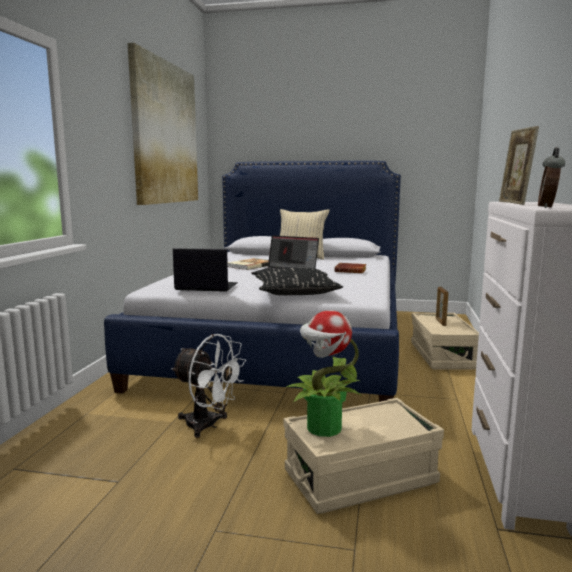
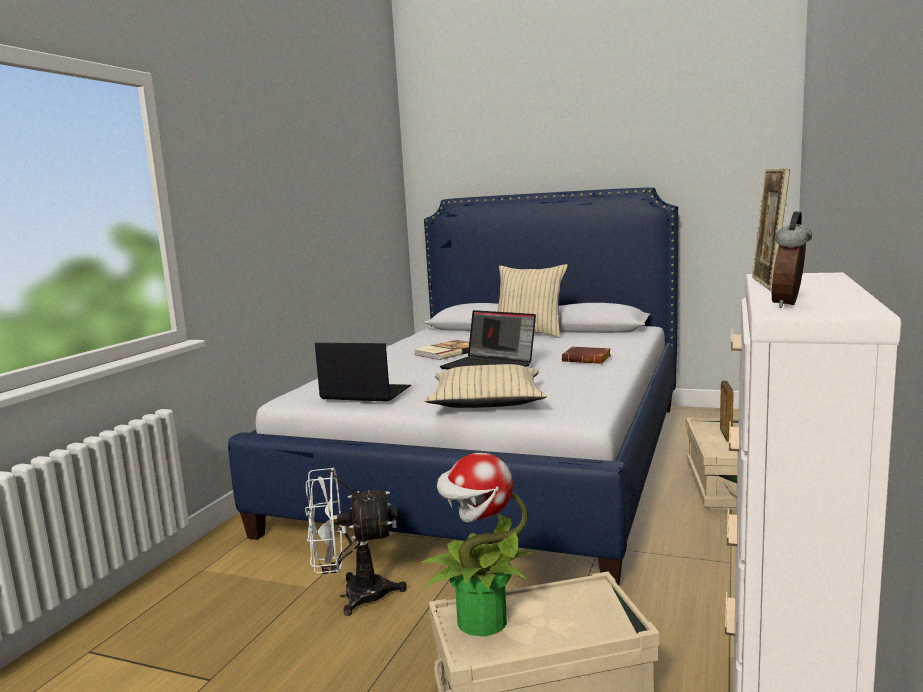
camera: 10 degrees right, 0 degrees up
picture [128,43,198,205] -> none
white fan [171,334,246,438] -> white fan turned 135 degrees clockwise [305,467,407,616]
black pillow [256,268,343,295] -> beige pillow [425,364,547,408]

